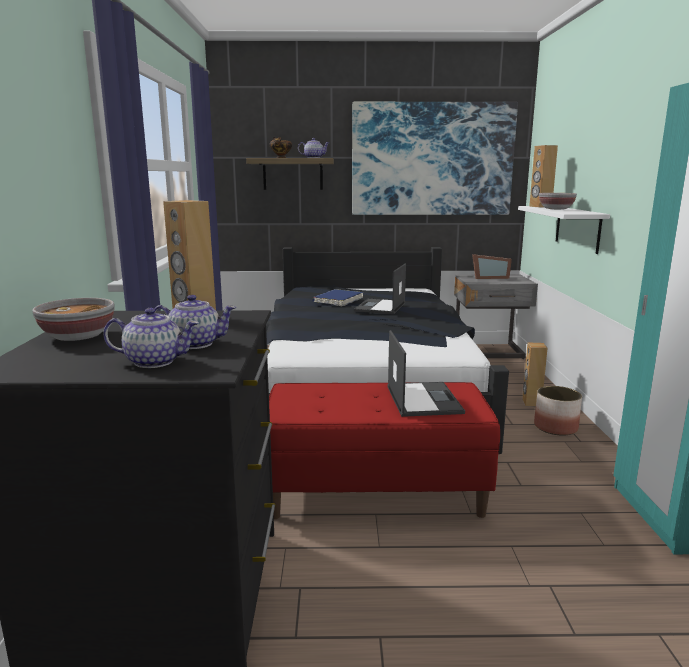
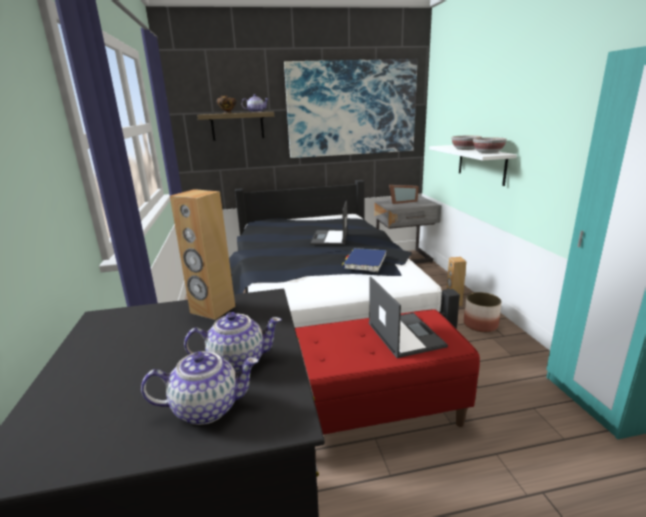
camera: 10 degrees left, 5 degrees up
bowl [32,298,114,341] -> bowl moved to [473,137,507,153]
blue book [312,289,364,306] -> blue book moved to [342,248,387,272]
brown speaker [529,145,558,207] -> none

